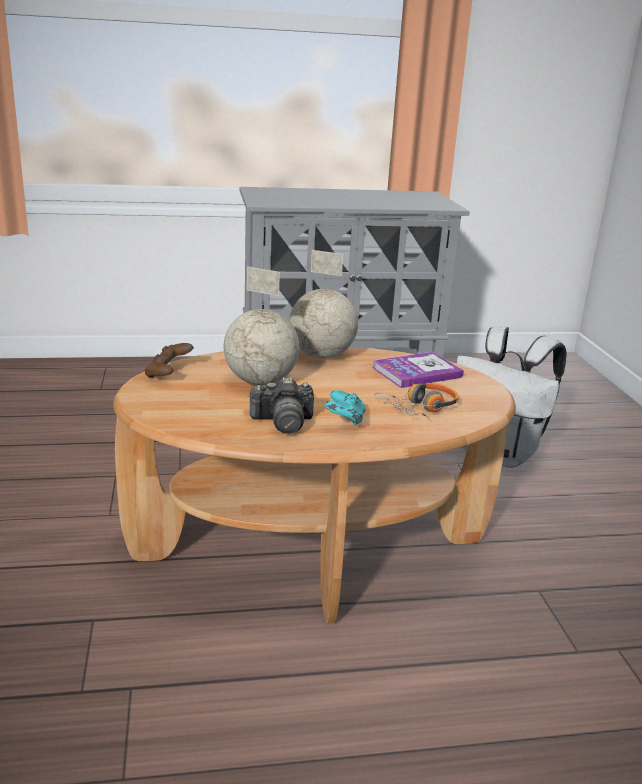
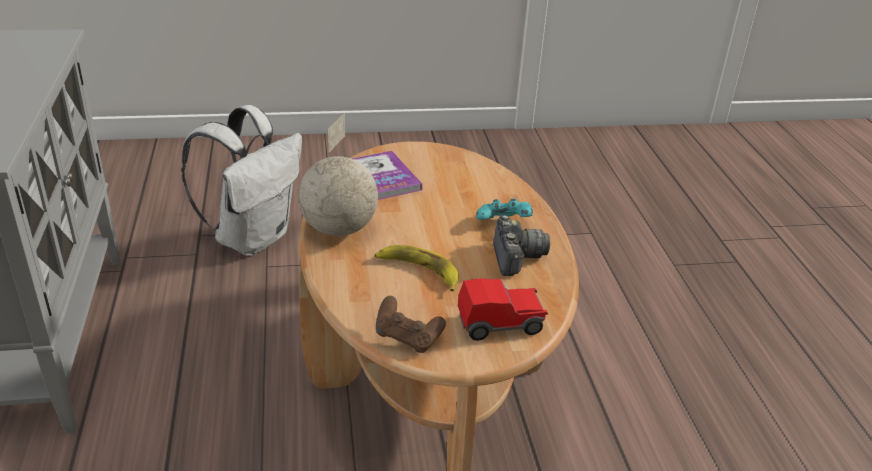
camera: 90 degrees left, 10 degrees up
globe [224,266,299,385] -> banana [375,245,459,291]
headphones [374,383,459,418] -> none
none -> toy car [458,278,548,341]

